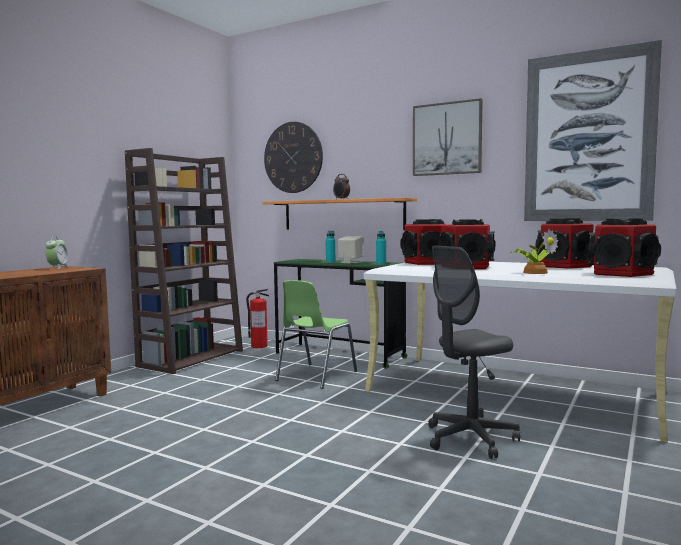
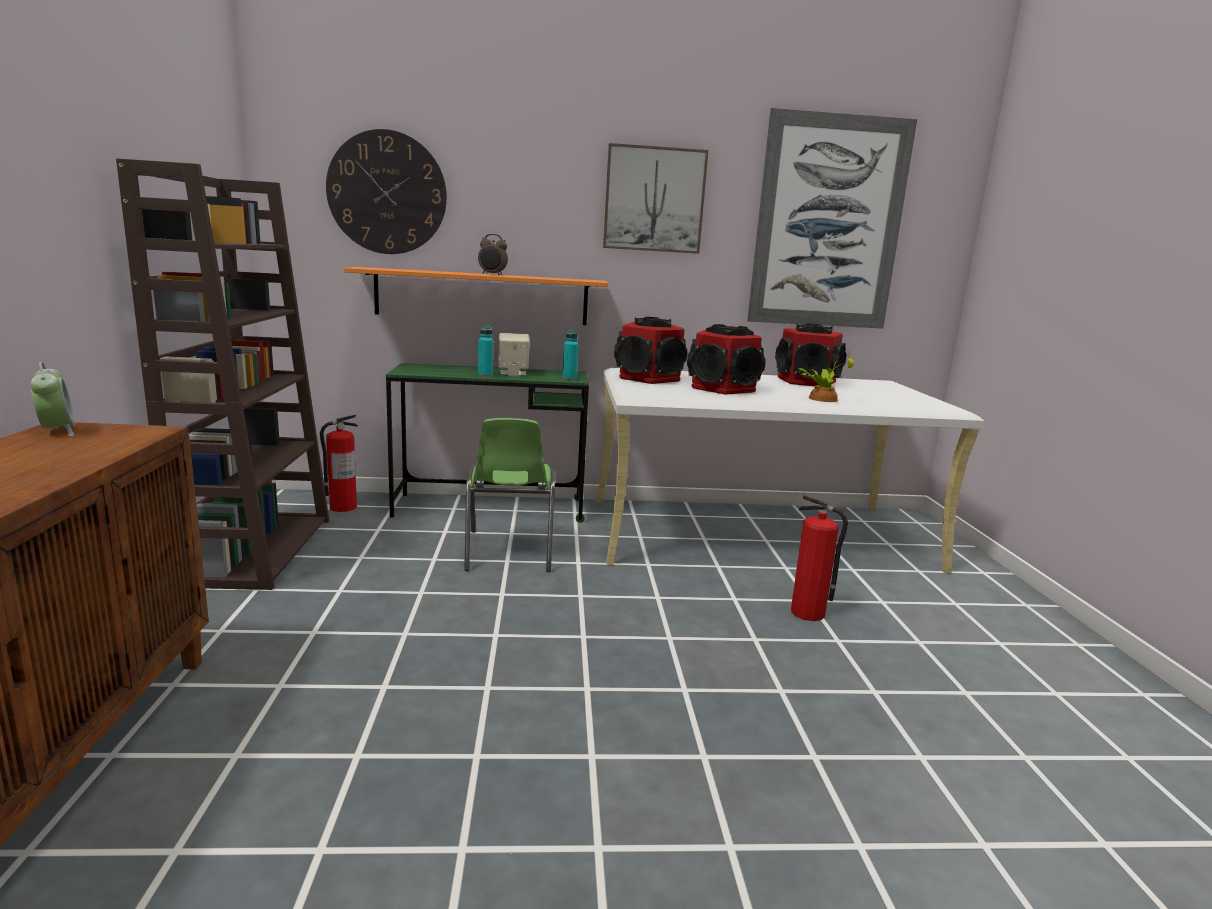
camera: 35 degrees left, 10 degrees up
grey office chair [428,246,520,459] -> fire extinguisher [791,495,848,621]
speaker [588,219,661,277] -> none

